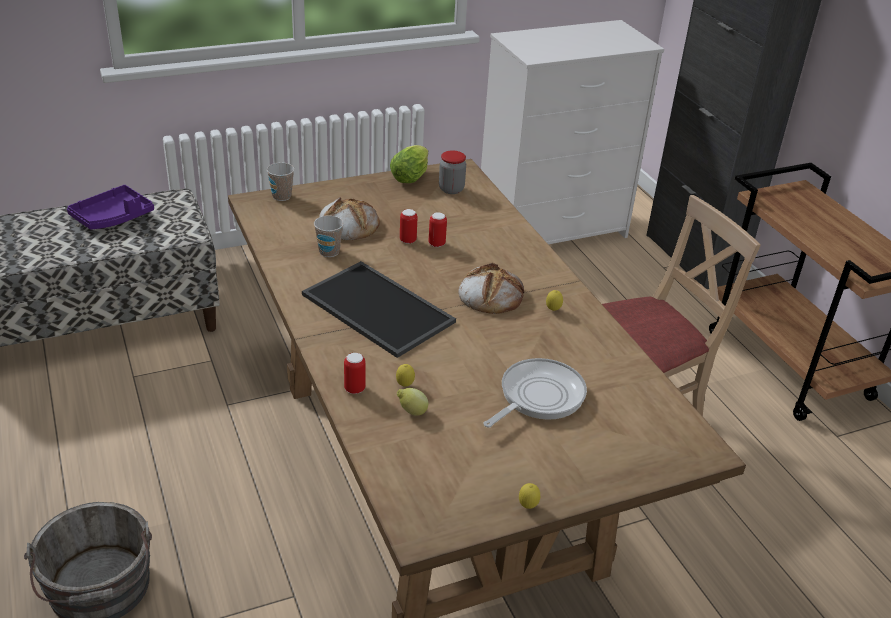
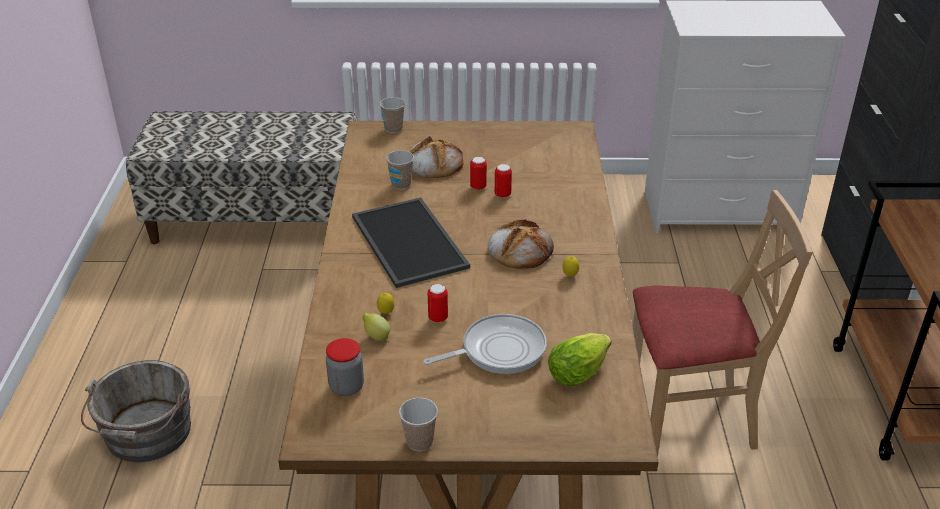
camera: 25 degrees right, 0 degrees up
purple tray [67,185,154,229] -> none
can [344,353,366,394] -> can moved to [428,284,448,323]
lettuce [390,145,428,183] -> lettuce moved to [548,333,611,386]
jar [439,150,466,194] -> jar moved to [326,338,364,396]
lemon [519,483,540,509] -> cup [399,397,438,451]

